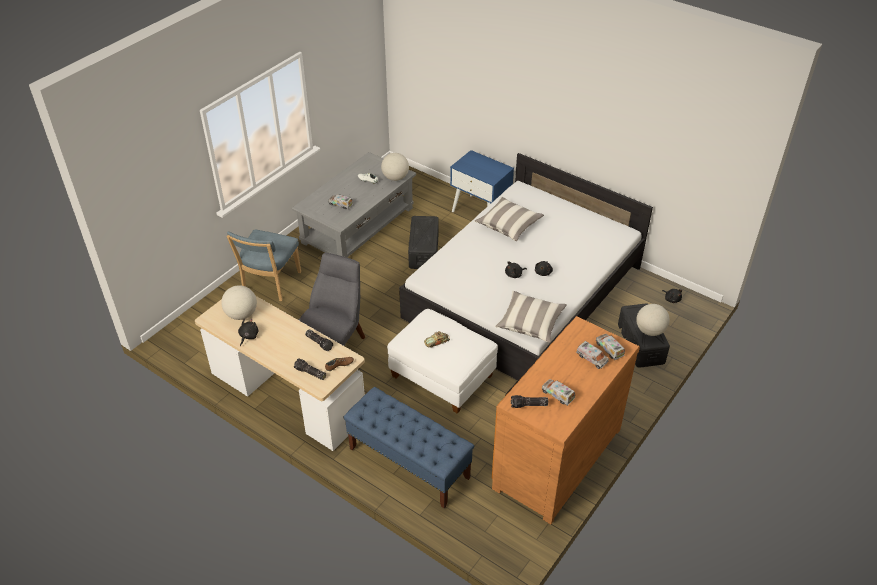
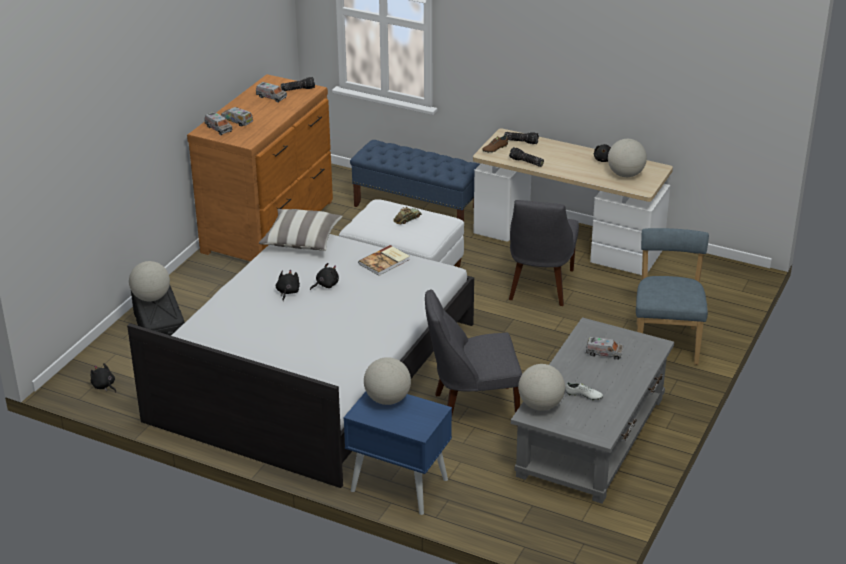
camera: 170 degrees right, 10 degrees down
black storage box [408,216,439,269] -> grey chair [425,290,522,426]
pillow [475,197,544,241] -> none
none -> book [358,245,410,276]
none -> globe [364,357,411,405]

